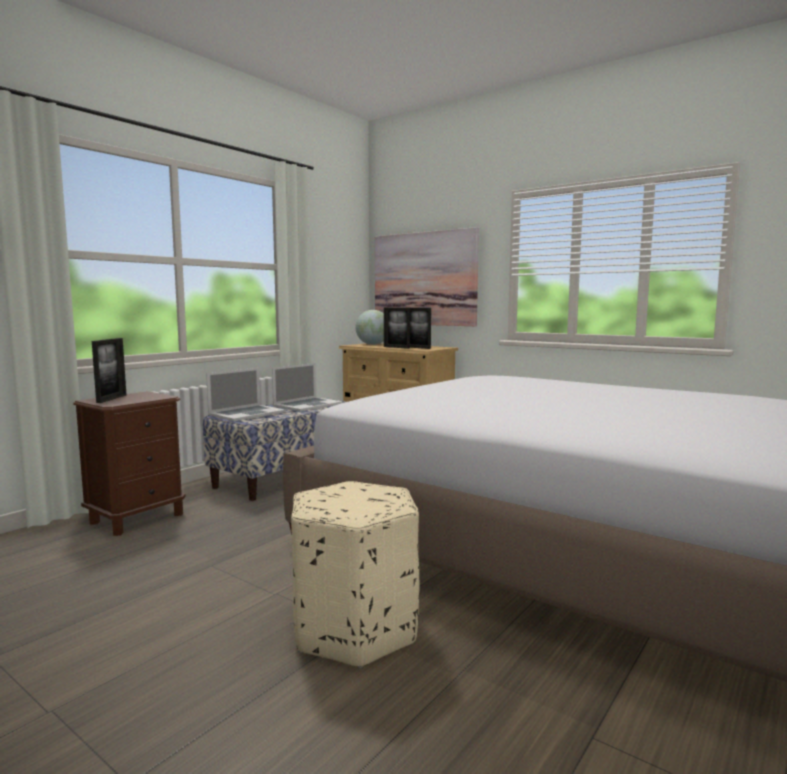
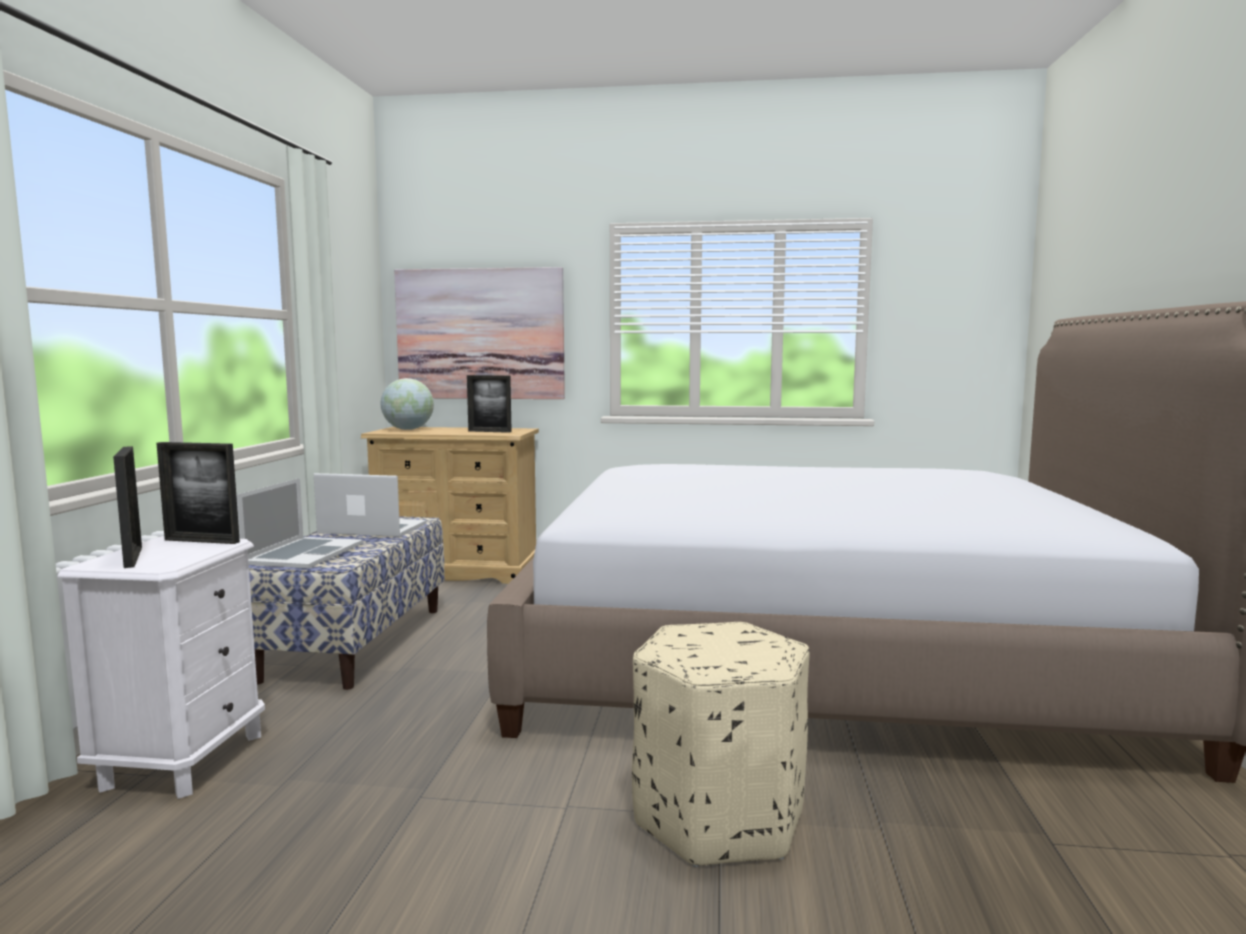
camera: 30 degrees left, 0 degrees up
brown nightstand [73,391,186,536] -> white nightstand [58,536,265,799]
laptop [272,363,343,411] -> laptop turned 90 degrees counterclockwise [314,473,427,537]
picture frame [384,308,410,349] -> picture frame moved to [156,442,240,544]

